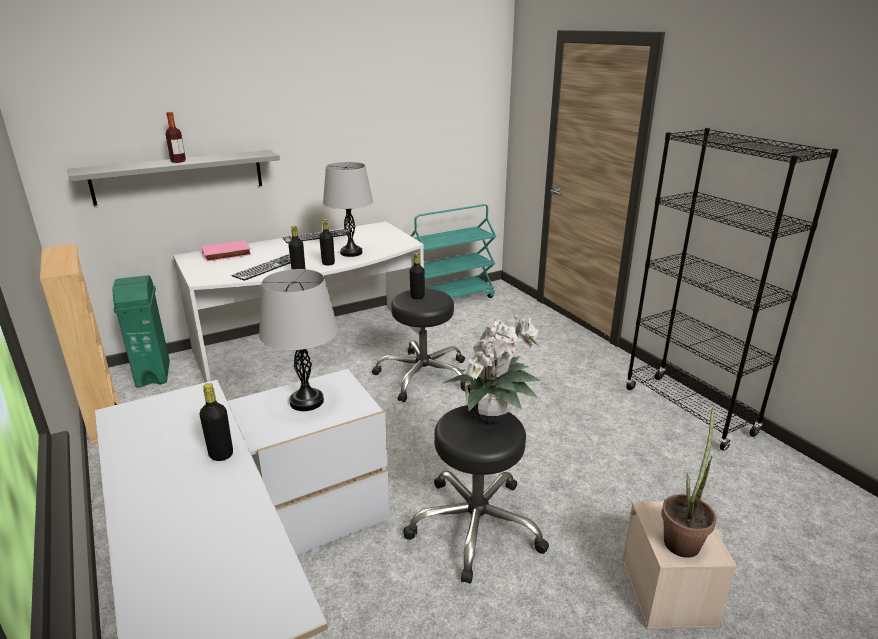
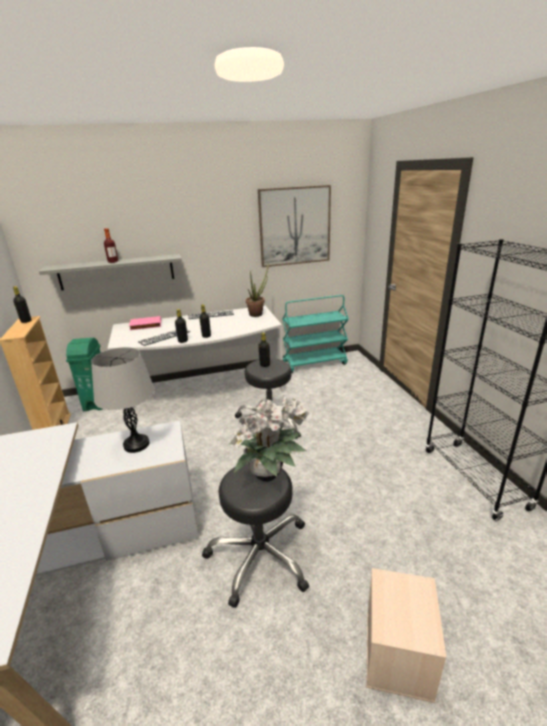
camera: 15 degrees right, 0 degrees up
black bottle [200,383,233,461] -> black bottle moved to [13,286,31,323]
grey table lamp [323,162,373,257] -> none
potted plant [661,408,716,558] -> potted plant moved to [246,263,269,317]
none -> picture [258,185,331,267]

